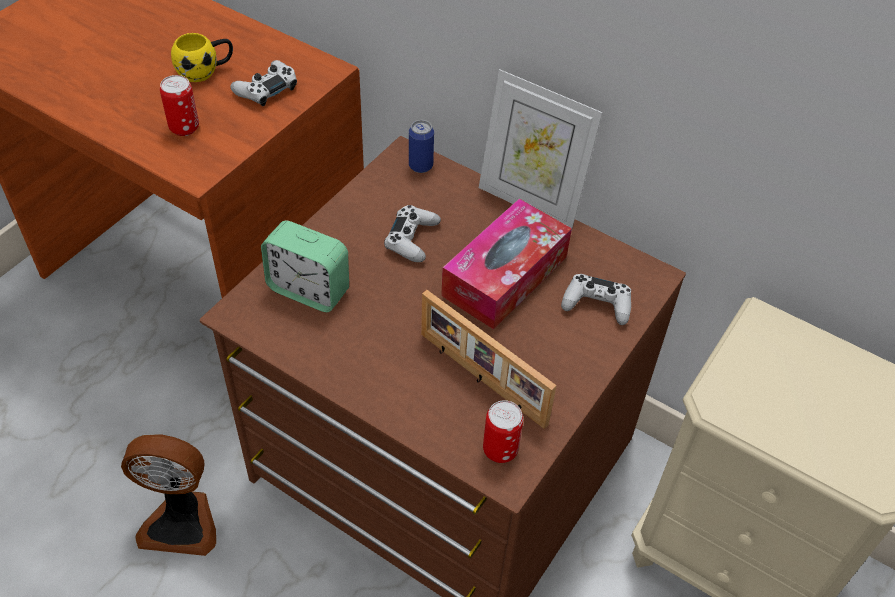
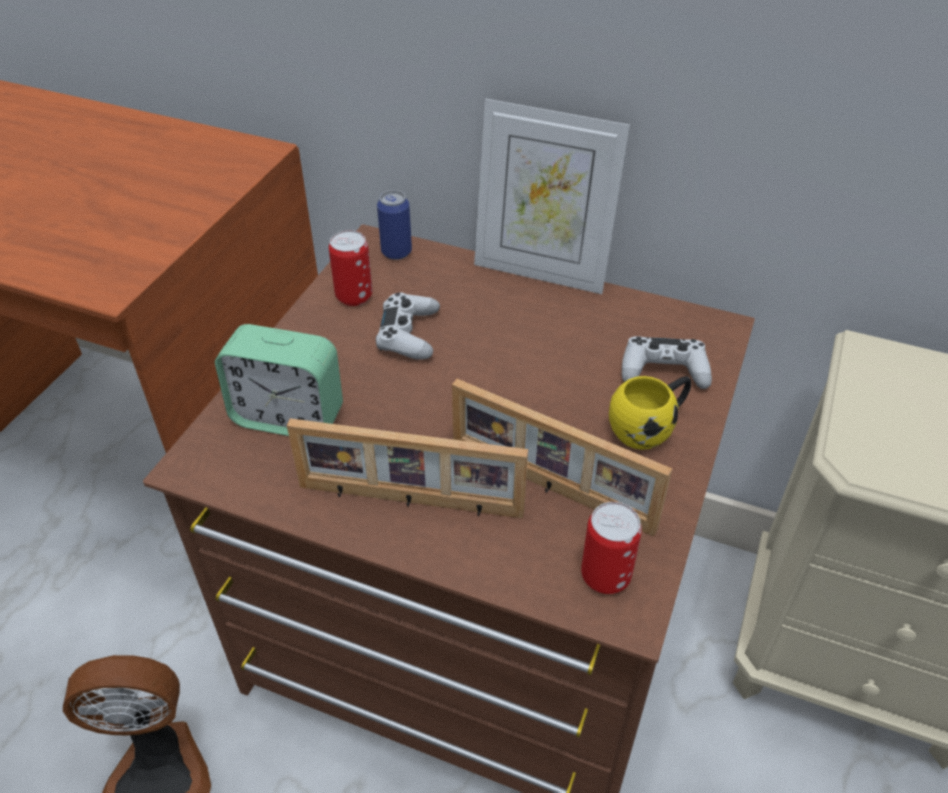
camera: 10 degrees left, 5 degrees down
can [160,75,199,136] -> can moved to [329,230,372,306]
yellow mug [171,33,233,82] -> yellow mug moved to [609,376,691,450]
white game controller [230,60,297,106] -> none
tissue box [441,199,572,330] -> none
none -> picture frame [287,418,528,518]

